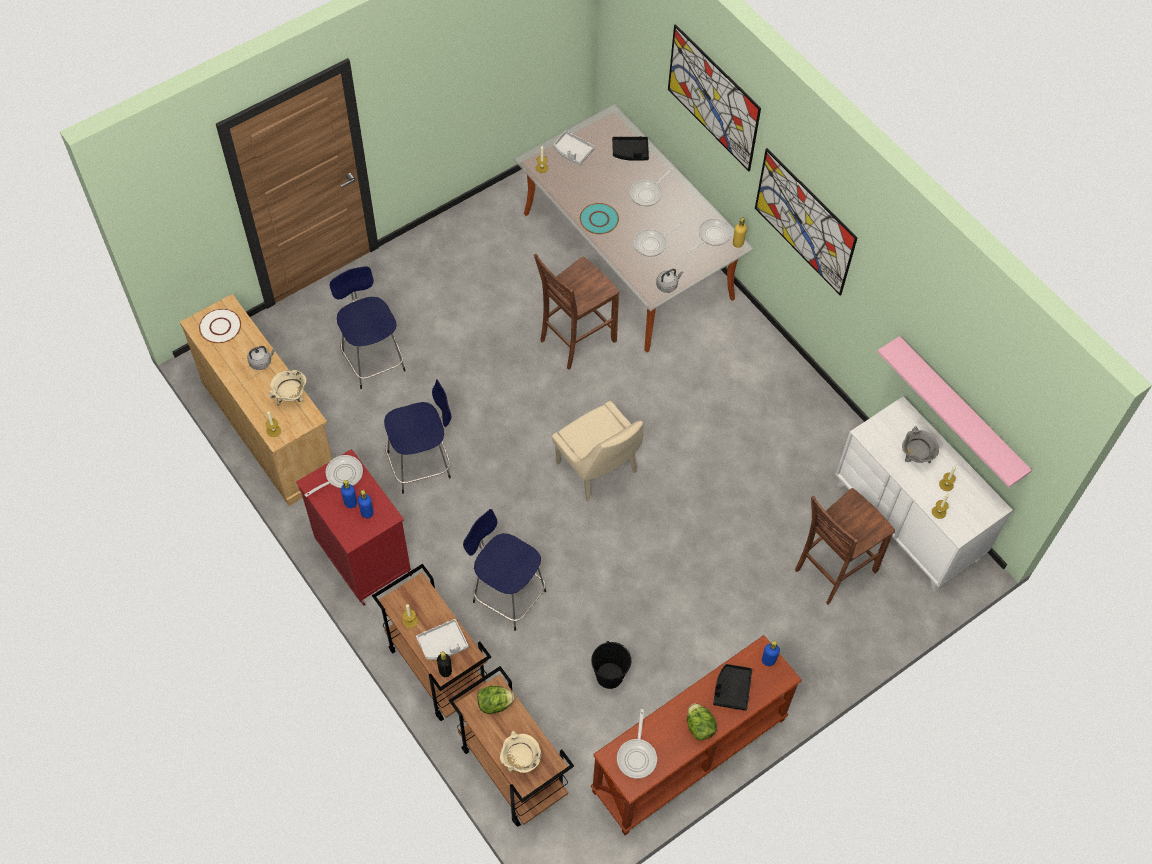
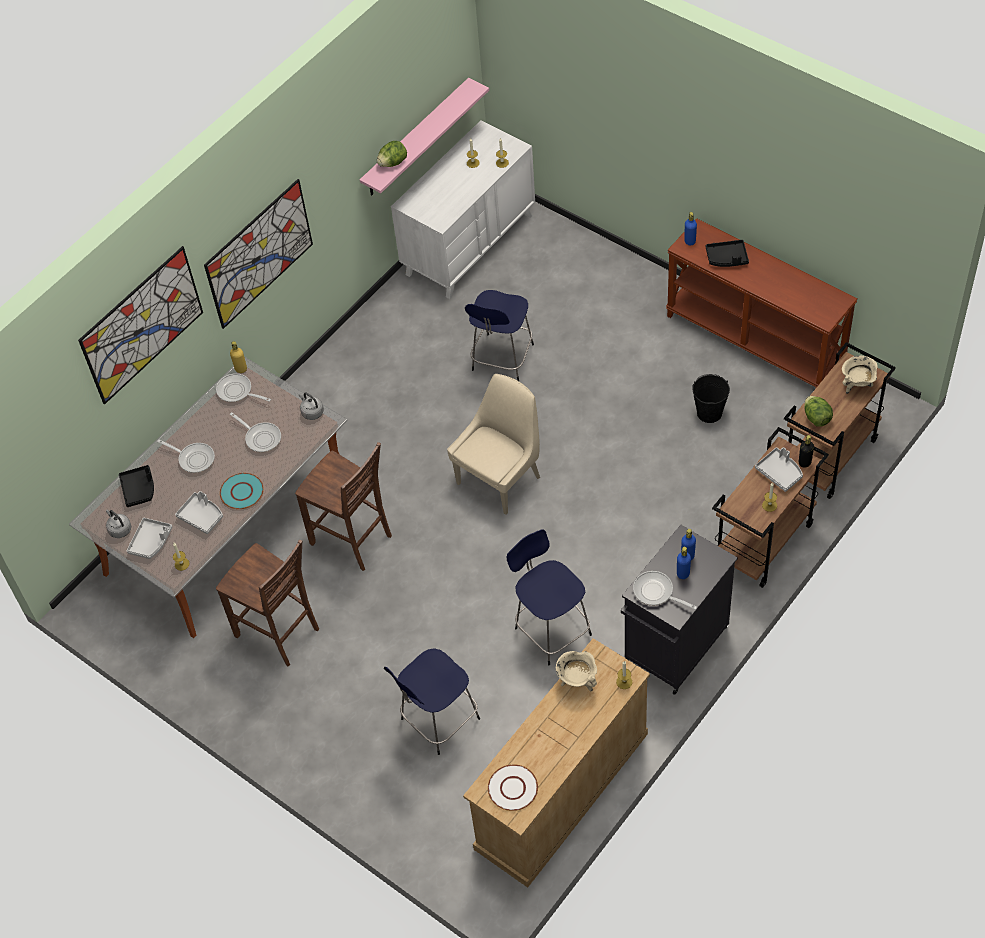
camera: 100 degrees left, 5 degrees down
grey kettle [247,346,276,370] -> grey kettle moved to [106,509,131,538]
red cabinet [296,449,412,606] -> black cabinet [621,525,738,695]
blue stool [463,509,546,631] -> blue stool moved to [465,290,534,381]
frying pan [617,709,657,779] -> none
lettuce [687,703,717,741] -> lettuce moved to [377,141,407,167]
brown chair [795,488,895,605] -> brown chair moved to [216,540,319,666]
grey cooking pot [902,426,939,463] -> none
none -> grey tray [175,491,223,534]

